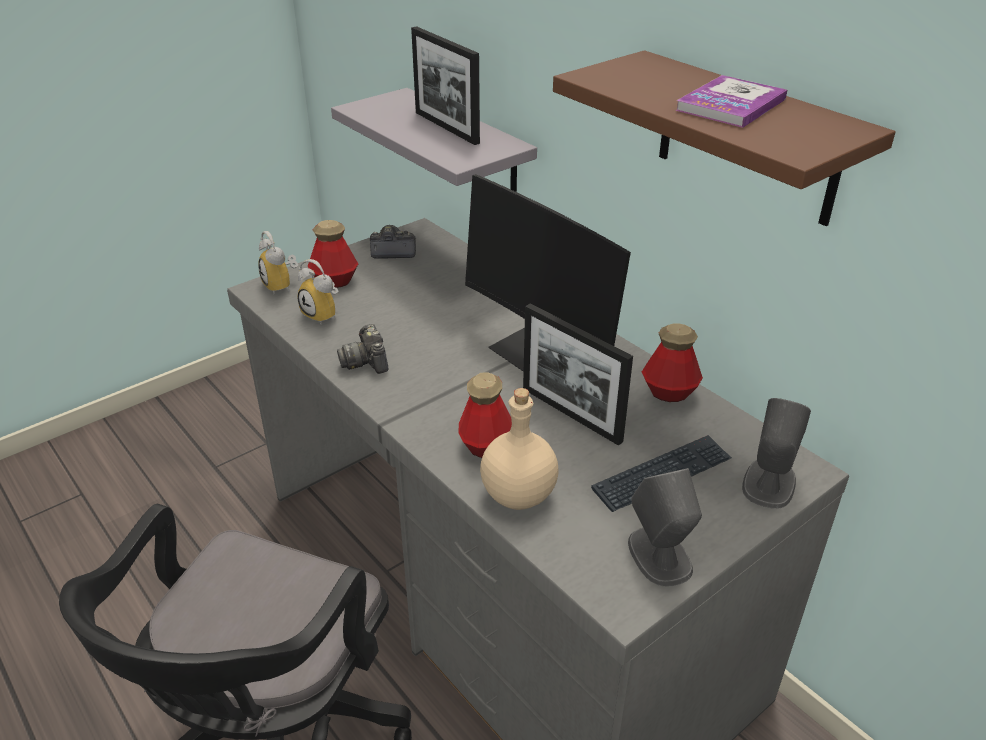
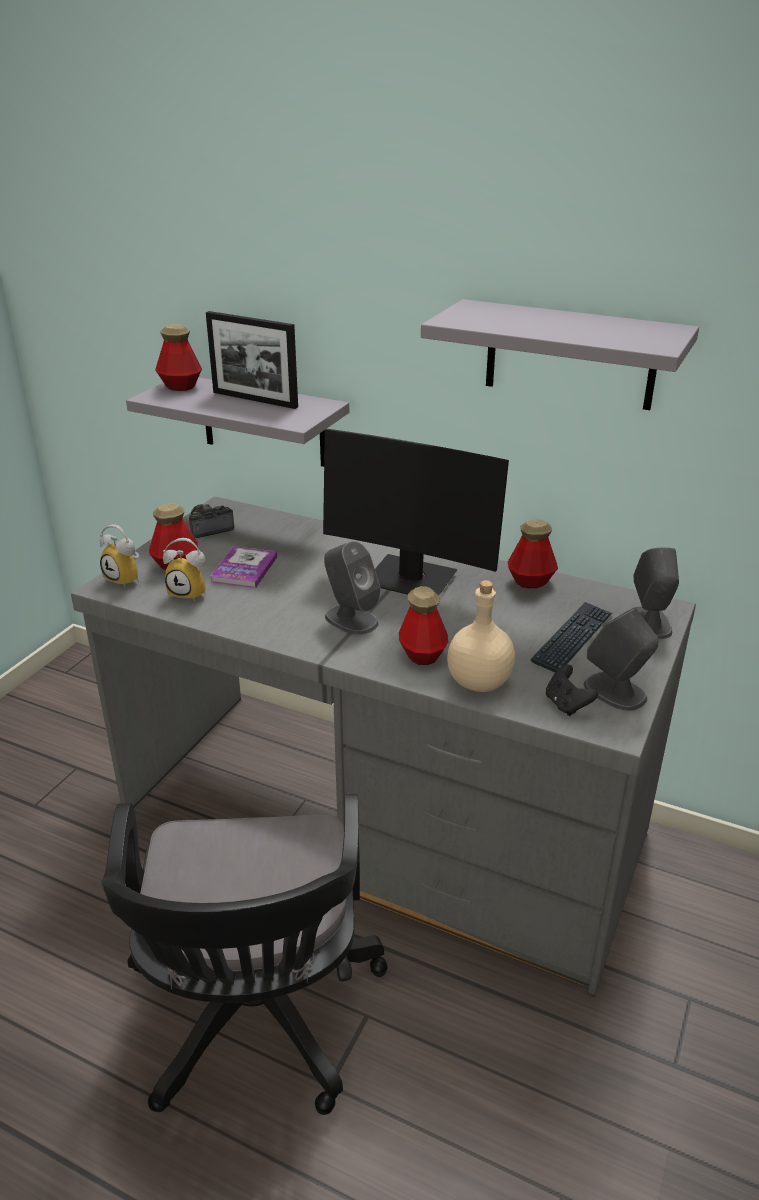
camera: 25 degrees left, 5 degrees down
camera [337,324,388,374] -> none
picture frame [523,303,633,446] -> none
brown shelf [553,50,896,226] -> grey shelf [421,299,699,410]
book [675,75,787,128] -> book moved to [210,546,277,588]
none -> bottle [155,324,202,391]
none -> grey speaker [324,541,380,635]
none -> black game controller [546,665,598,716]

